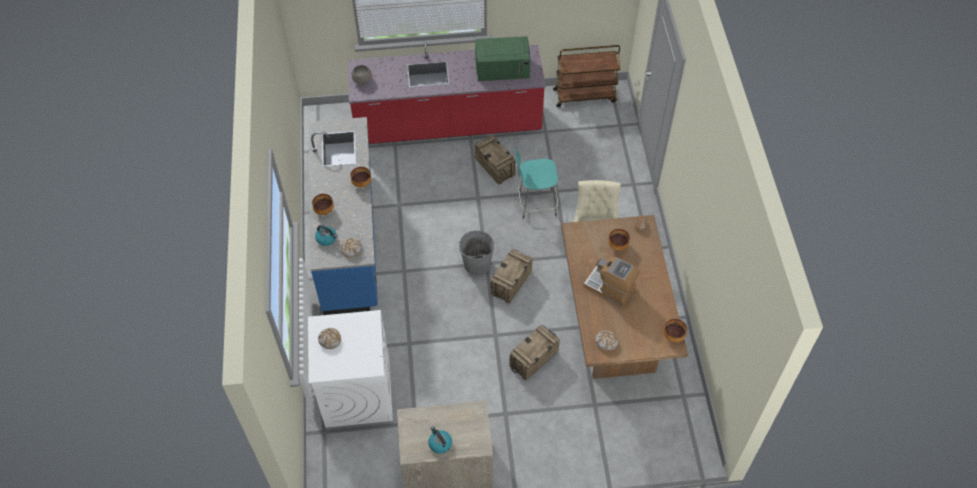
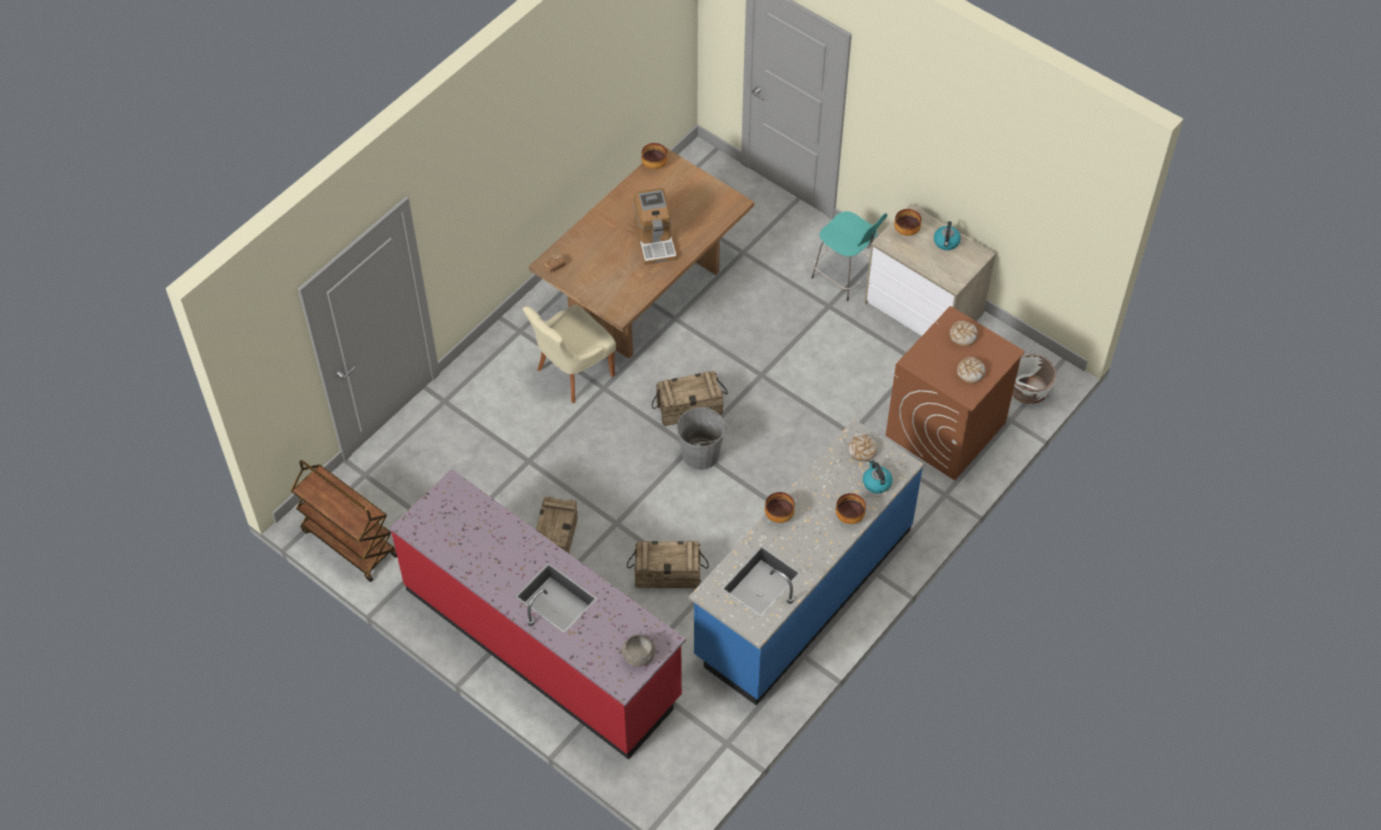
camera: 135 degrees left, 0 degrees up
white washing machine [308,310,393,428] -> brown washing machine [886,306,1025,480]
green microwave [475,36,530,81] -> none
crate [509,325,560,381] -> crate moved to [627,541,709,588]
turquoise stool [516,147,558,219] -> turquoise stool moved to [812,211,887,301]
bread [595,330,618,351] -> bread moved to [950,321,978,346]
bowl [608,229,630,251] -> bowl moved to [894,209,921,236]
none -> white planter [1012,354,1057,404]

